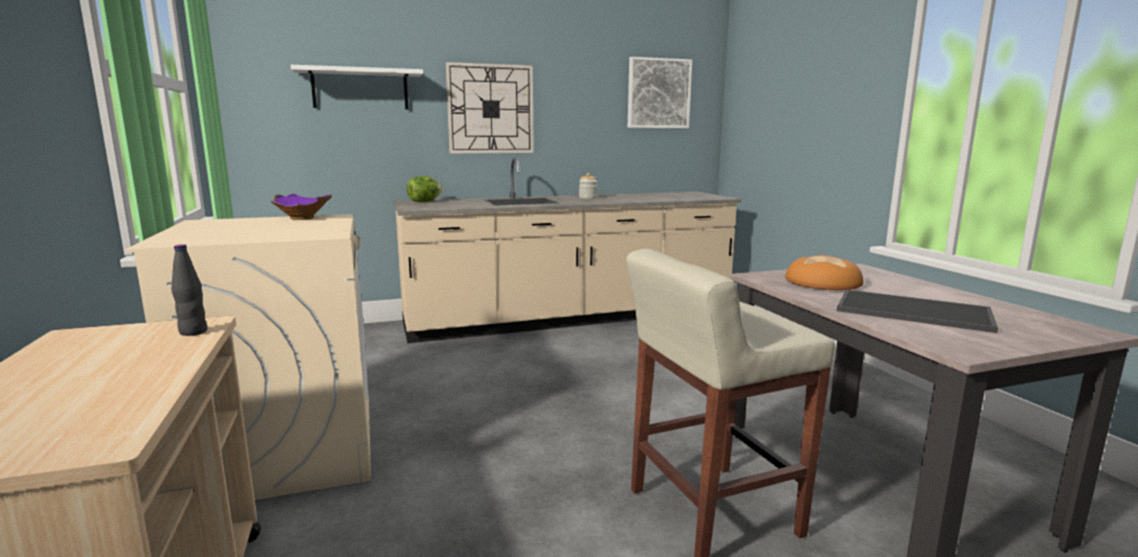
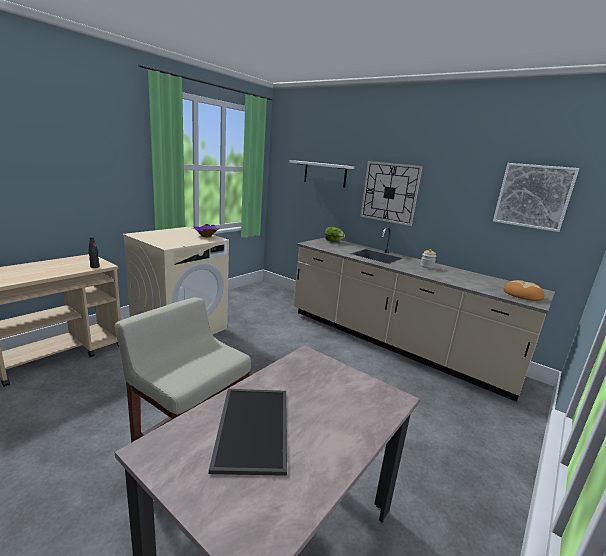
camera: 55 degrees right, 5 degrees up
bread [785,255,863,290] -> bread moved to [504,280,544,301]

